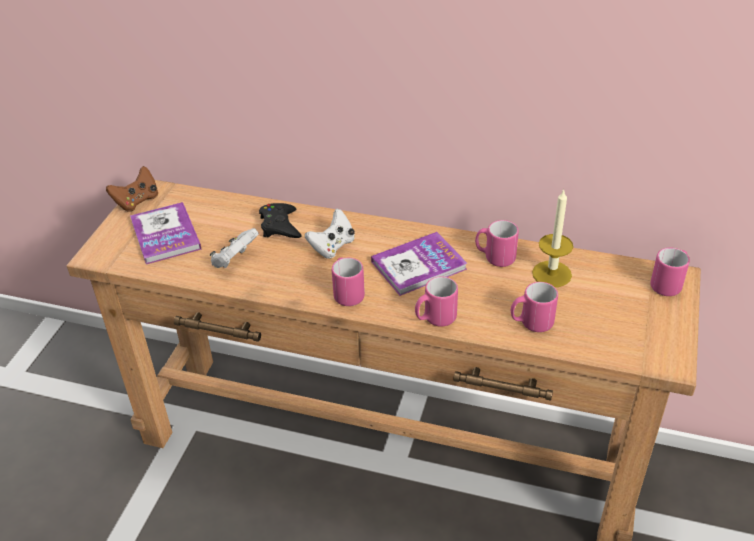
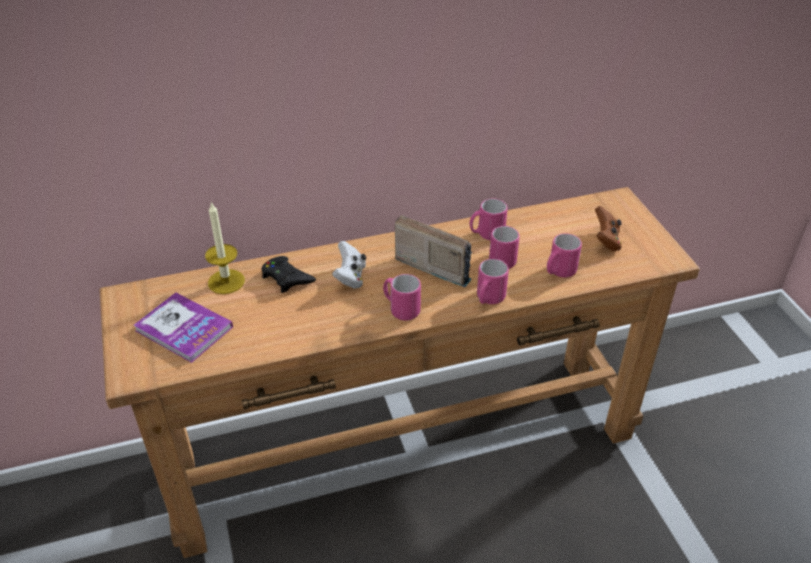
camera: 35 degrees left, 0 degrees up
brown game controller [106,166,158,212] -> brown game controller moved to [595,206,622,251]
white game controller [210,228,259,268] -> none
book [371,232,467,296] -> radio [395,215,472,287]
candle [532,190,573,287] -> candle moved to [205,202,245,294]
pink mug [650,248,690,296] -> pink mug moved to [489,226,520,269]

